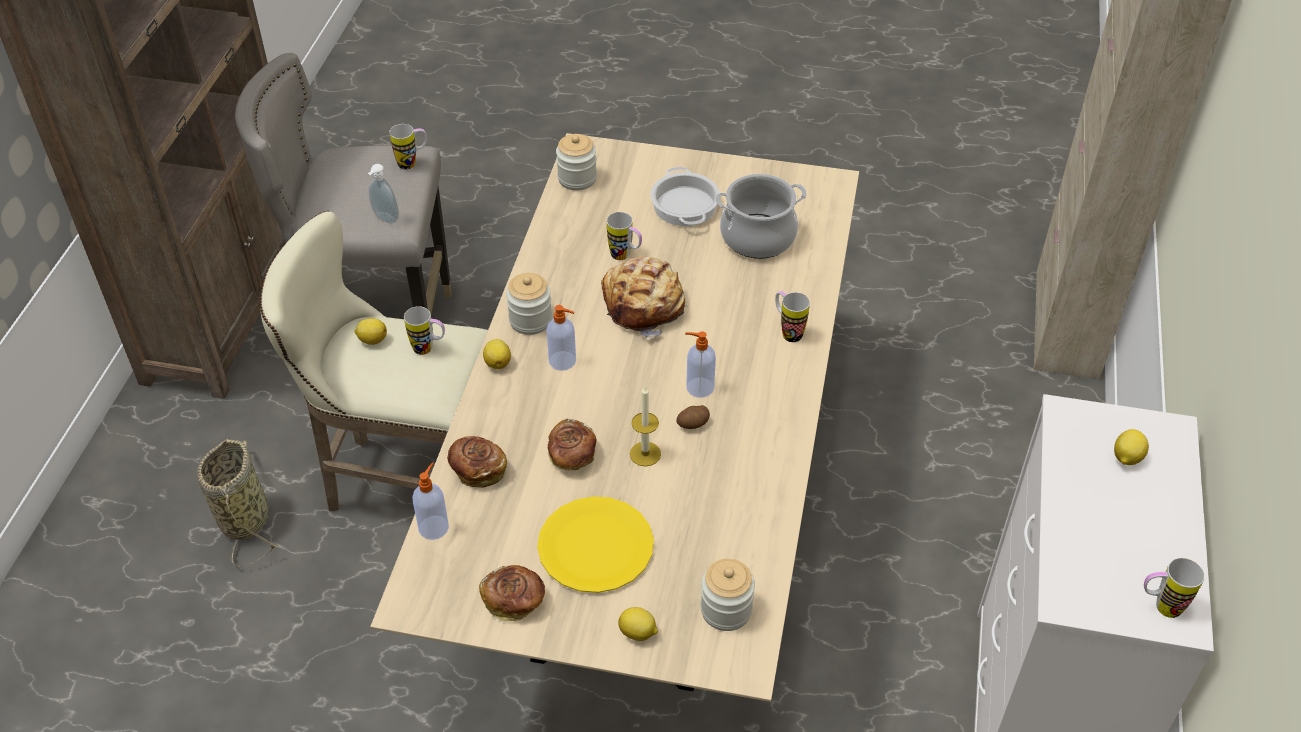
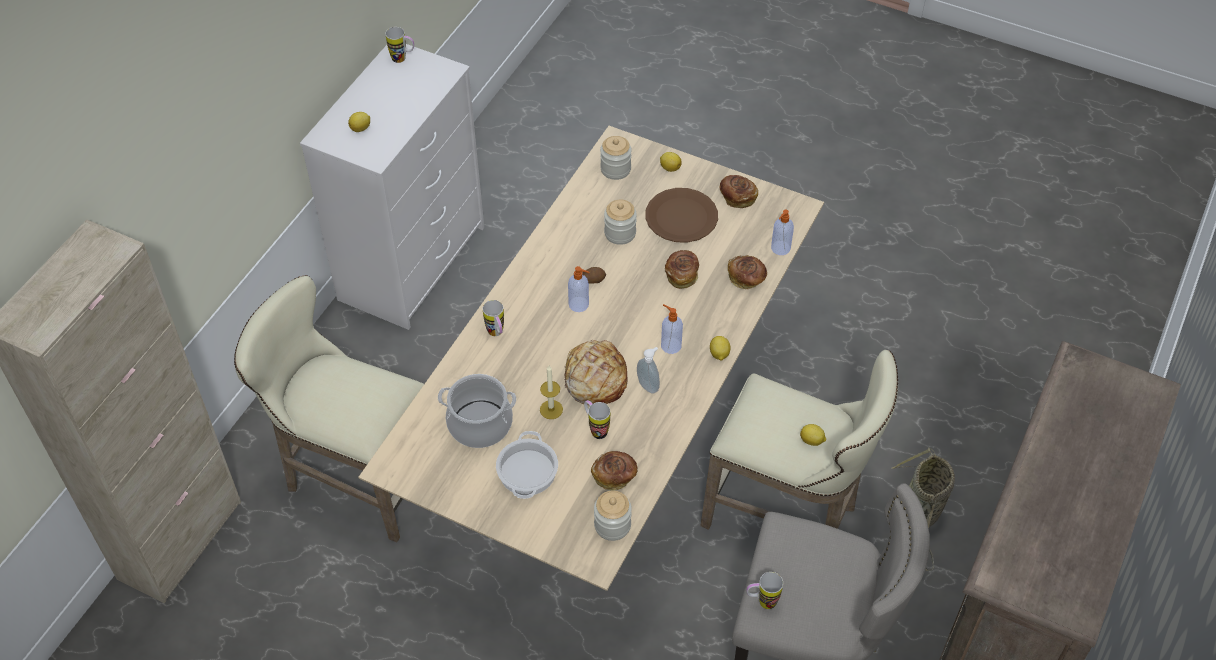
camera: 165 degrees left, 5 degrees up
soap dispenser [368,164,399,224] -> soap dispenser moved to [637,347,660,394]
mug [404,306,445,355] -> none
jar [506,273,552,335] -> jar moved to [604,200,637,245]
yellow plate [537,496,654,593] -> brown plate [645,188,718,243]
candle [630,387,661,467] -> candle moved to [540,366,563,419]
none -> beige stool [234,275,424,542]
none -> bread [591,451,637,491]

